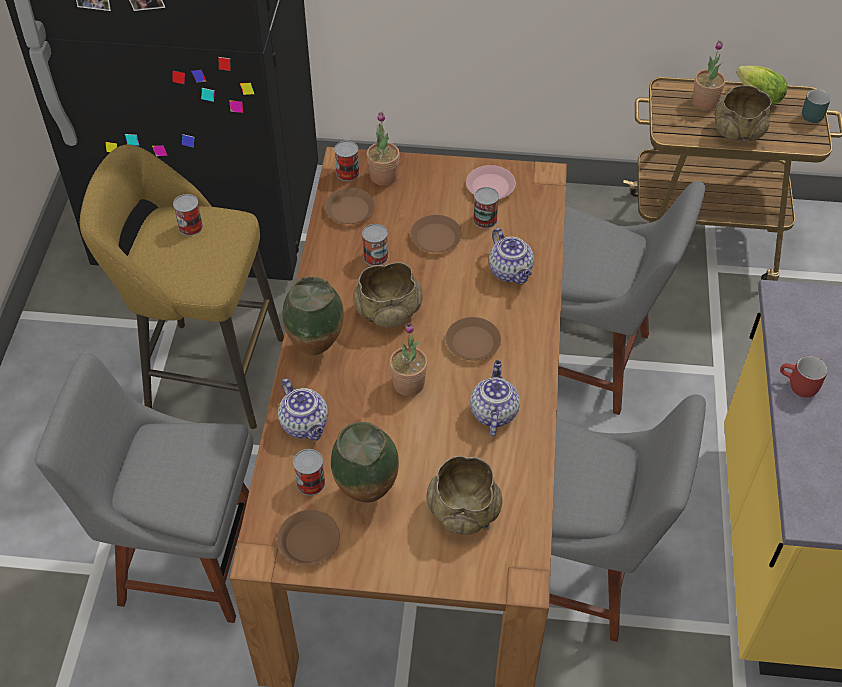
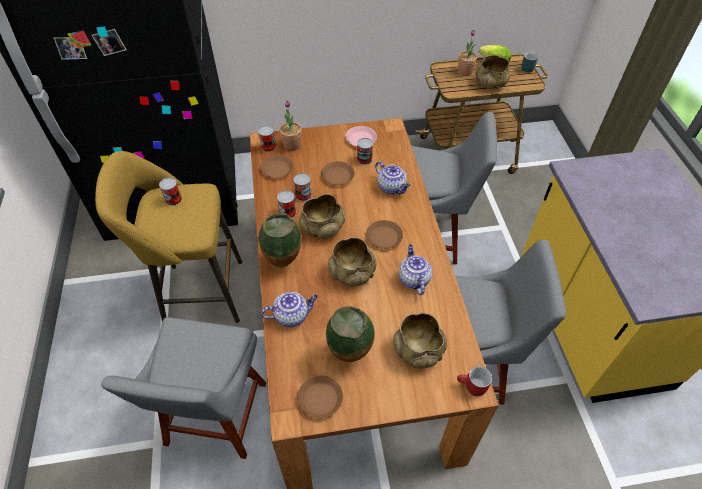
camera: 15 degrees left, 0 degrees up
grey chair [35,352,253,623] -> grey chair turned 75 degrees counterclockwise [101,317,266,459]
teapot [278,378,328,441] -> teapot turned 60 degrees counterclockwise [261,292,318,327]
can [293,449,325,495] -> can moved to [277,190,296,218]
potted plant [389,323,428,396] -> beige bowl [328,237,376,287]
red mug [780,356,828,398] -> red mug moved to [457,366,492,396]

